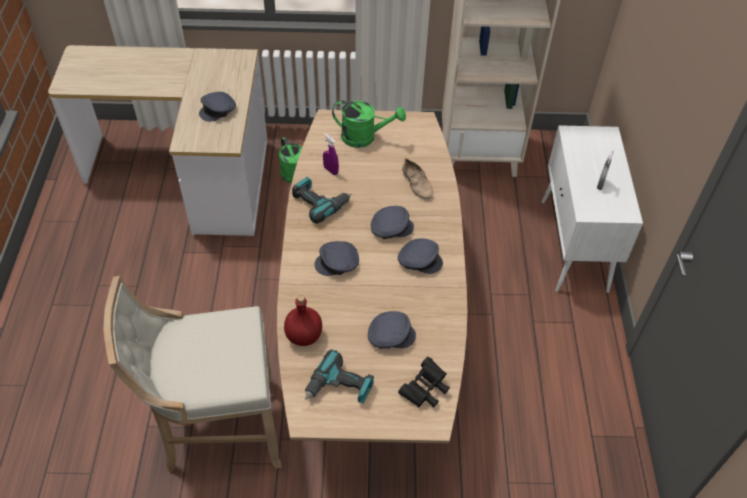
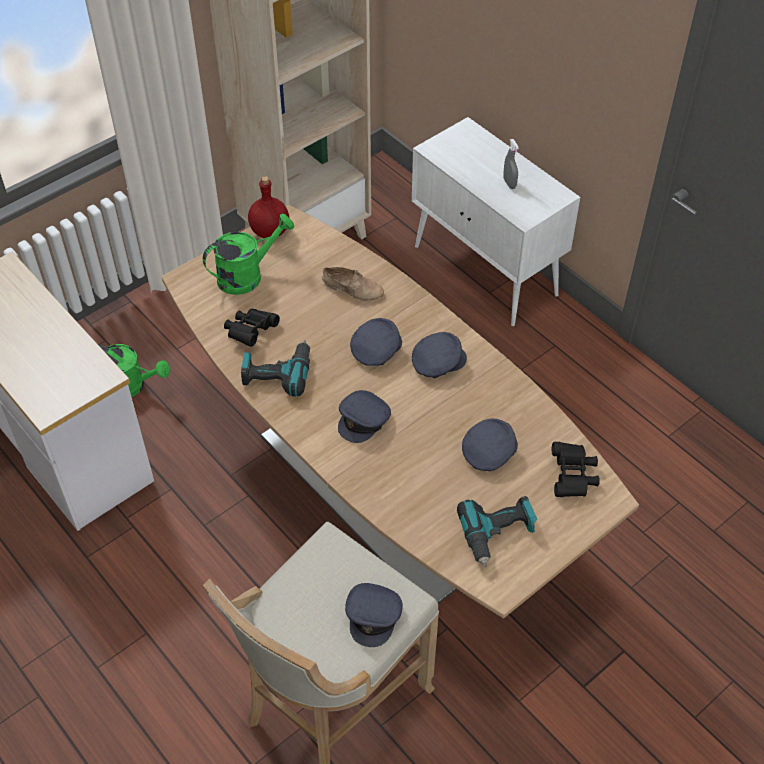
camera: 40 degrees left, 0 degrees up
grey cap [199,92,236,122] -> grey cap moved to [345,583,403,647]
red bottle [284,295,322,346] -> red bottle moved to [248,176,289,238]
purple spray bottle [323,134,339,175] -> black binoculars [224,309,280,347]

